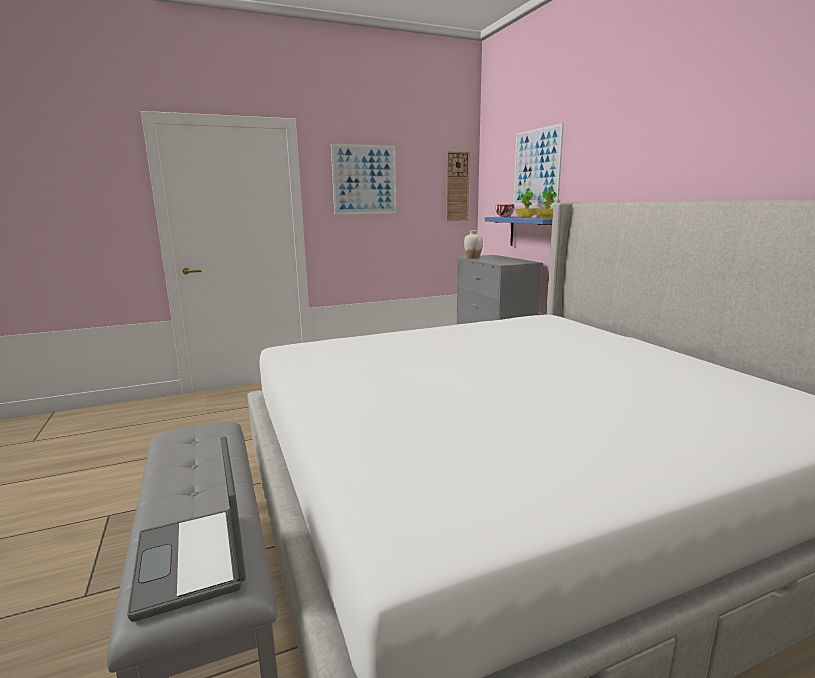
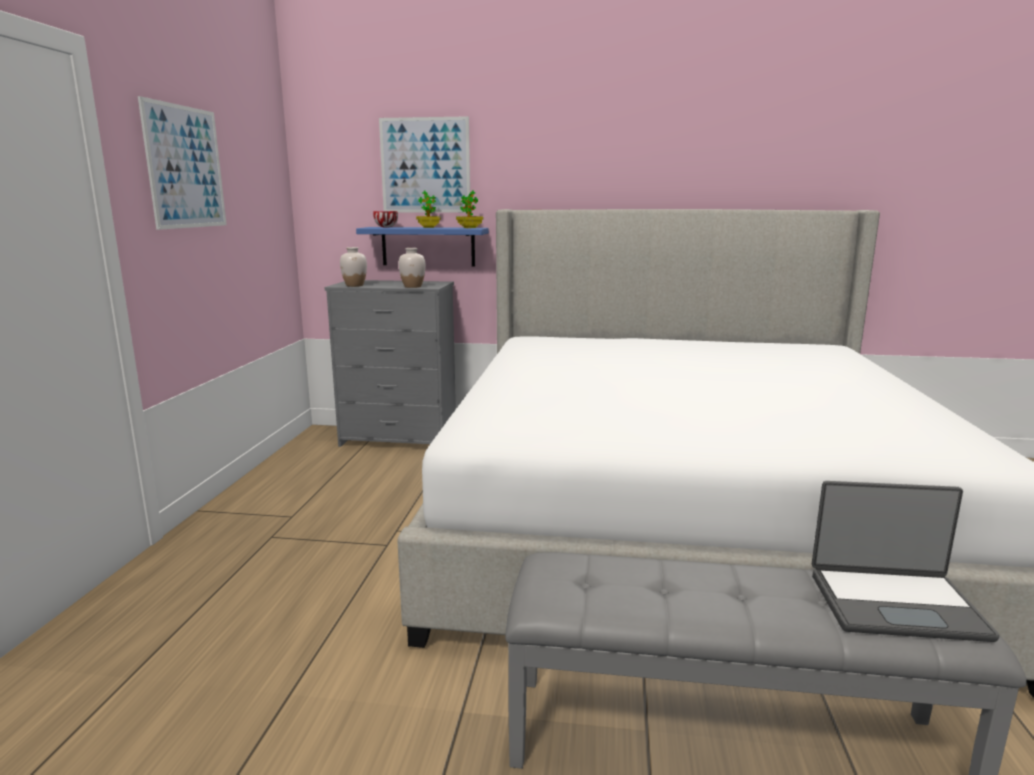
camera: 60 degrees left, 0 degrees up
wall clock [446,151,470,221] -> none
none -> white vase [398,248,425,288]

